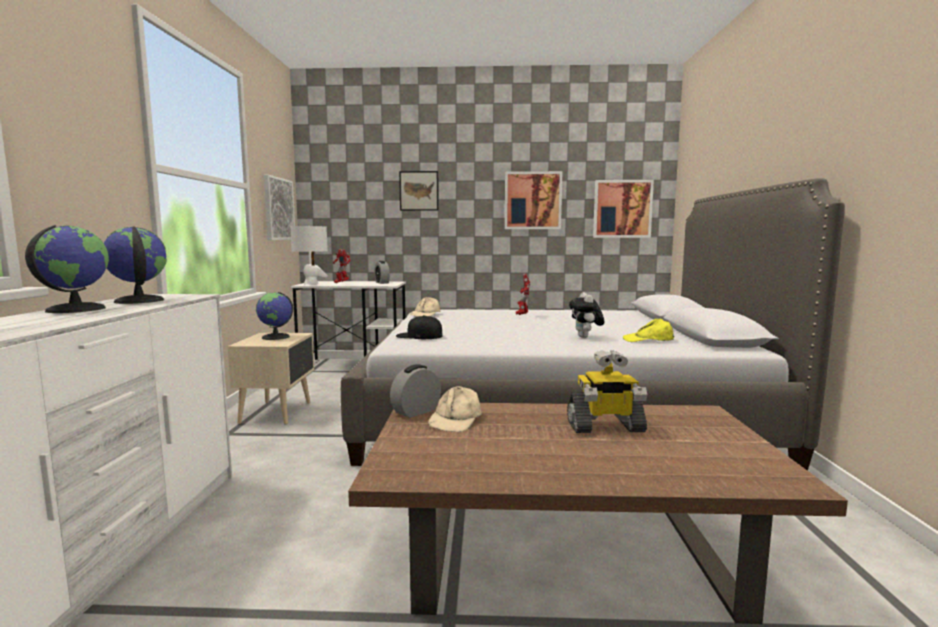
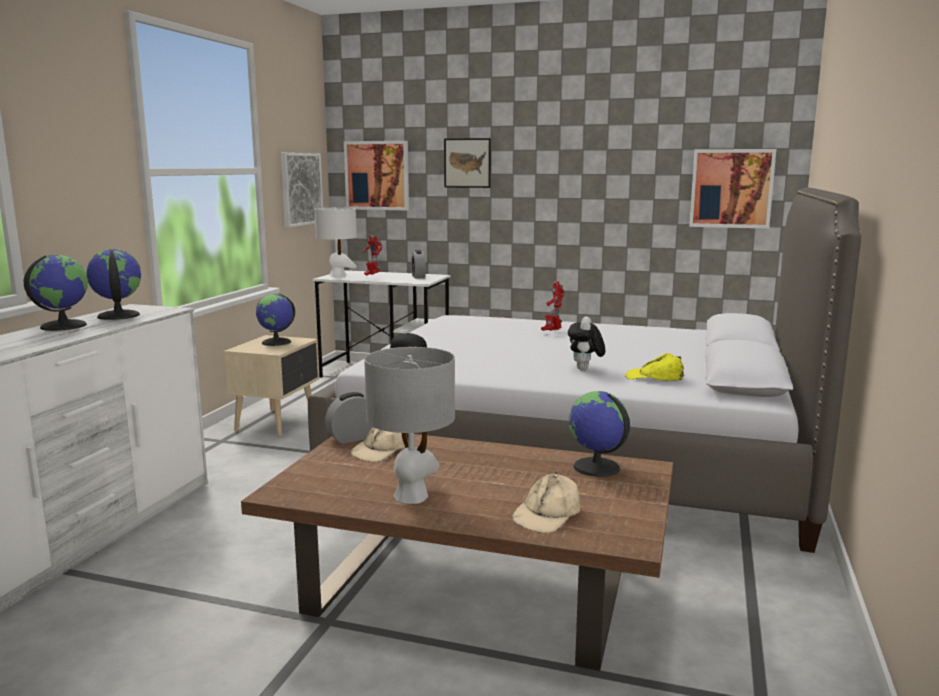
camera: 15 degrees right, 5 degrees up
beige cap [410,297,441,317] -> beige cap moved to [512,472,580,533]
picture [505,171,563,229] -> picture moved to [344,141,409,210]
toy robot [567,350,647,433] -> none
none -> grey table lamp [364,347,455,504]
none -> globe [569,391,630,477]

